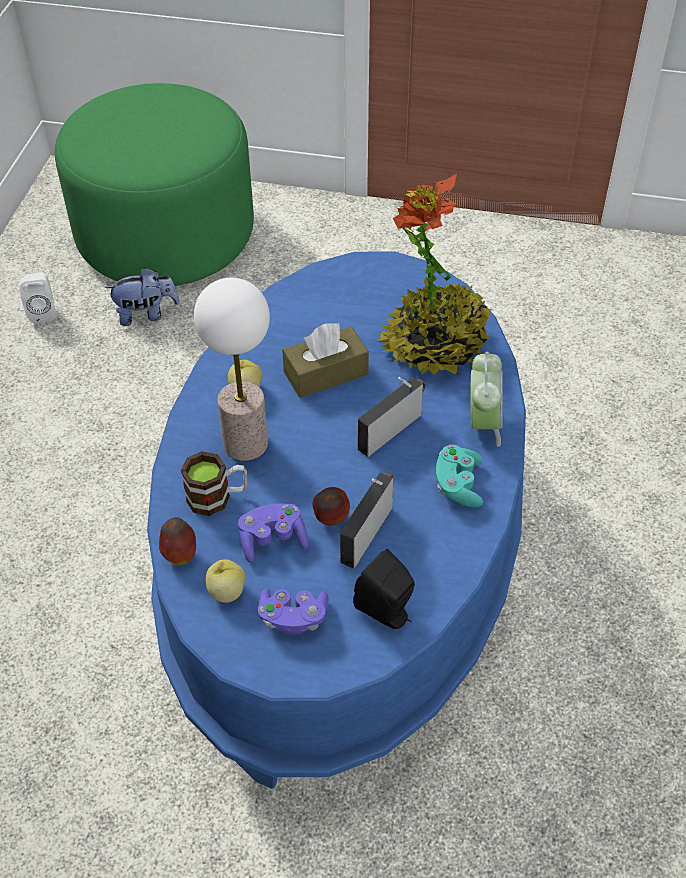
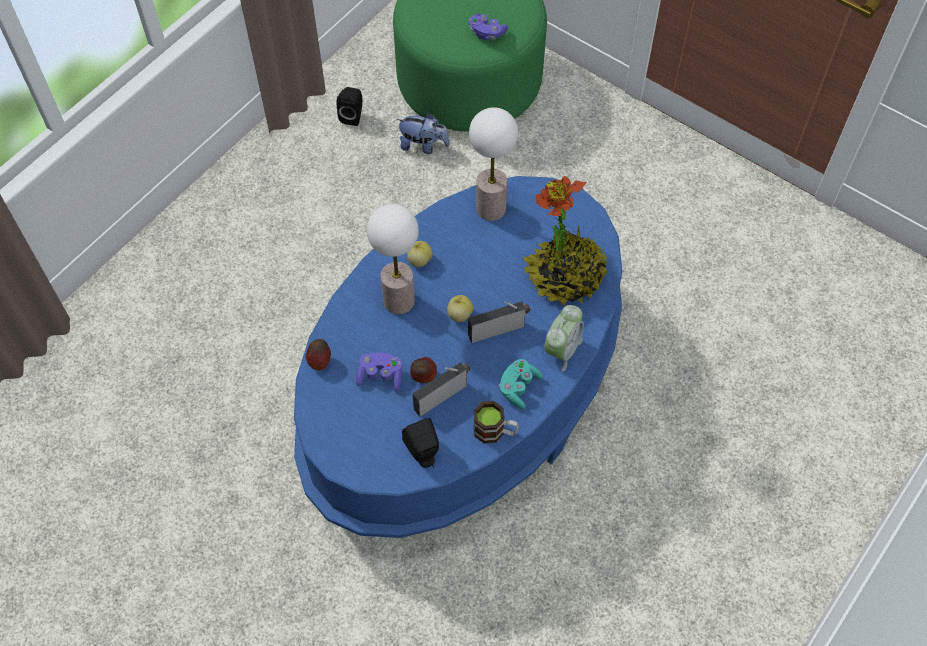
camera: 25 degrees right, 10 degrees up
white speaker [20,273,56,323] -> black speaker [337,87,362,126]
mug [181,451,247,516] -> mug moved to [473,401,519,444]
apple [205,559,246,603] -> apple moved to [447,295,474,322]
purple game controller [258,588,329,635] -> purple game controller moved to [468,14,508,40]
brown tissue box [282,323,369,398] -> none
none -> table lamp [469,107,518,221]

